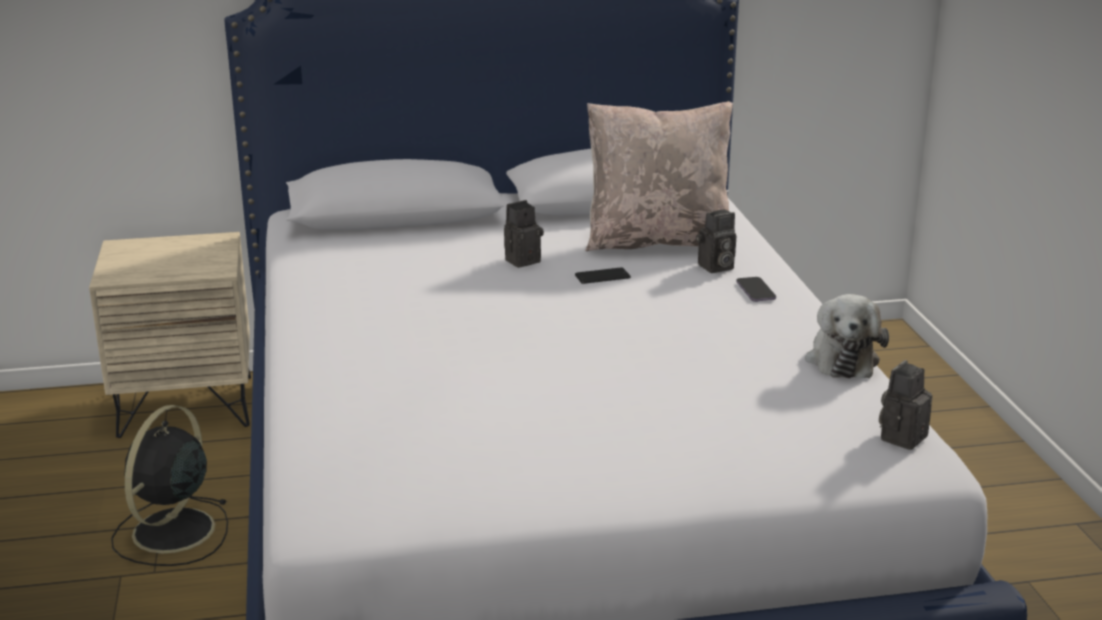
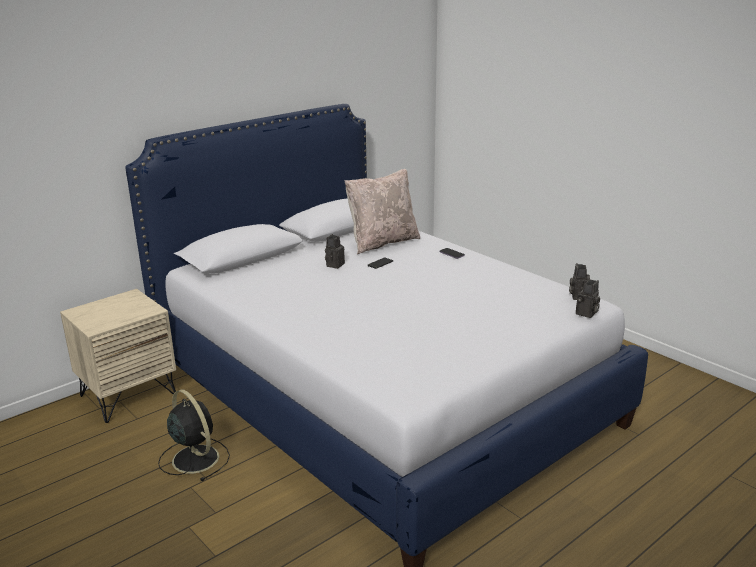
camera: 30 degrees left, 0 degrees up
black fan [111,405,228,566] -> black fan turned 150 degrees clockwise [158,389,230,481]
camera [696,210,736,273] -> camera moved to [576,280,600,318]
plush toy [805,294,889,378] -> none

